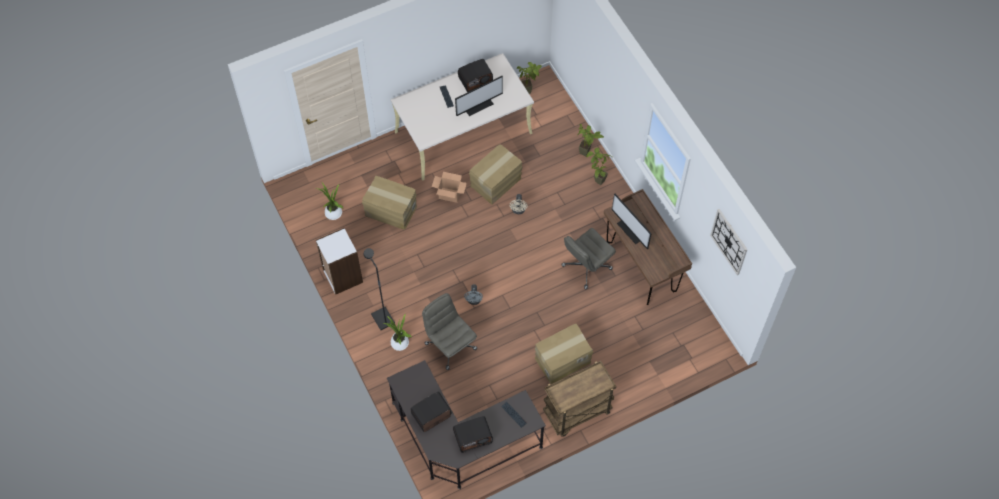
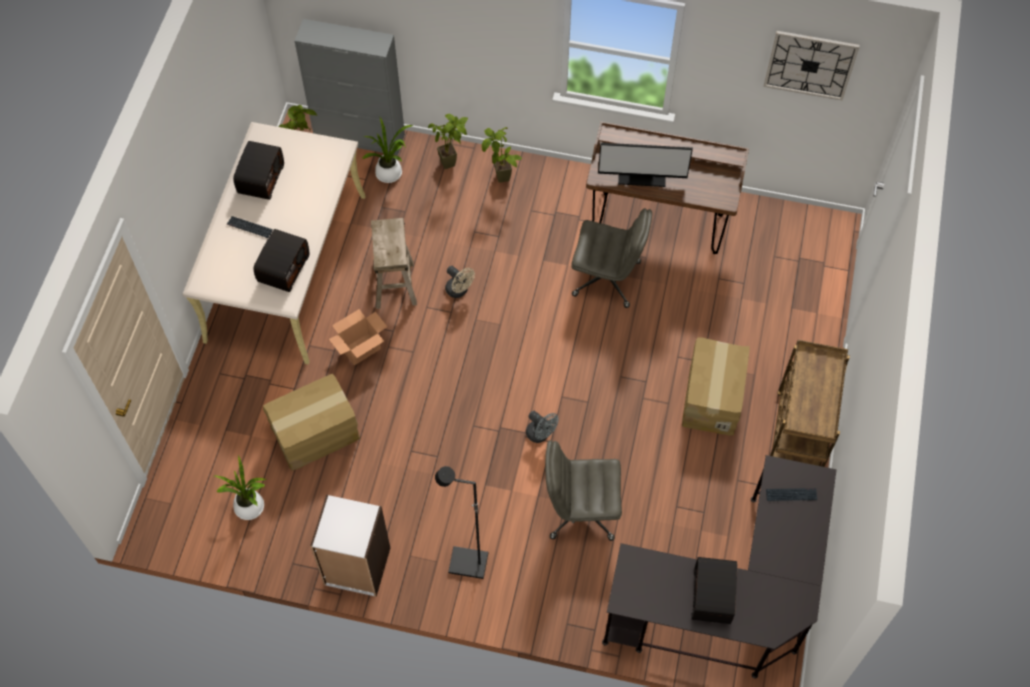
camera: 50 degrees left, 0 degrees up
potted plant [384,315,411,351] -> potted plant moved to [362,118,413,183]
radio [453,416,493,453] -> radio moved to [253,229,309,292]
monitor [455,76,503,116] -> none
cardboard box [469,144,522,204] -> beige stool [371,218,417,309]
grey office chair [561,228,616,289] -> grey office chair turned 75 degrees counterclockwise [571,208,652,308]
none -> grey cabinet [294,19,405,156]

